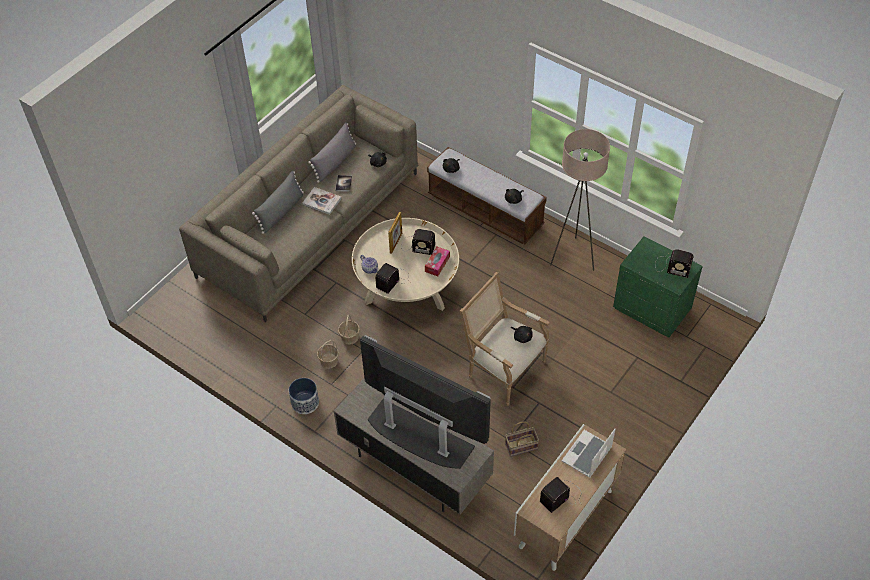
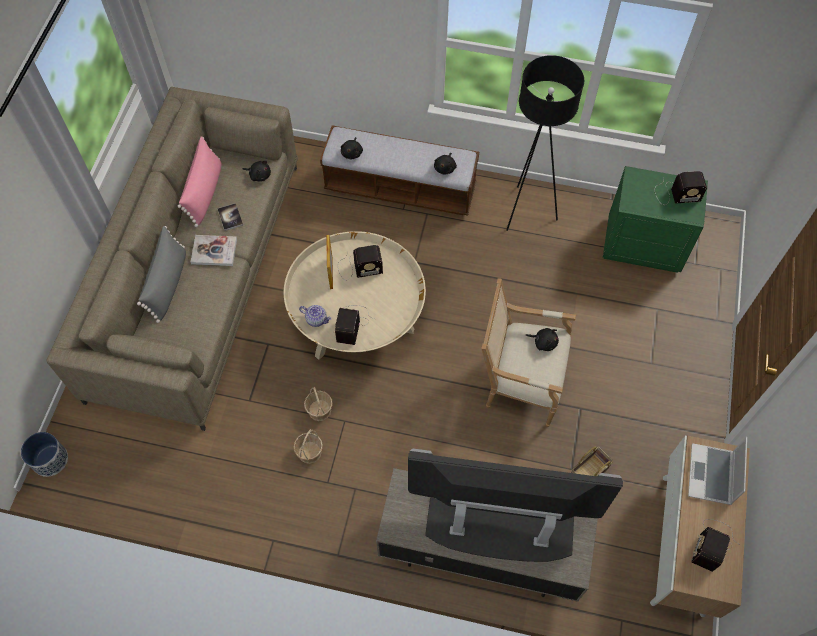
camera: 25 degrees left, 10 degrees up
planter [289,378,319,414] -> planter moved to [21,432,68,477]
grey pillow [308,122,356,183] -> pink pillow [178,136,221,227]
tissue box [425,247,450,276] -> none
beige floor lamp [550,129,610,271] -> black floor lamp [506,55,584,231]

